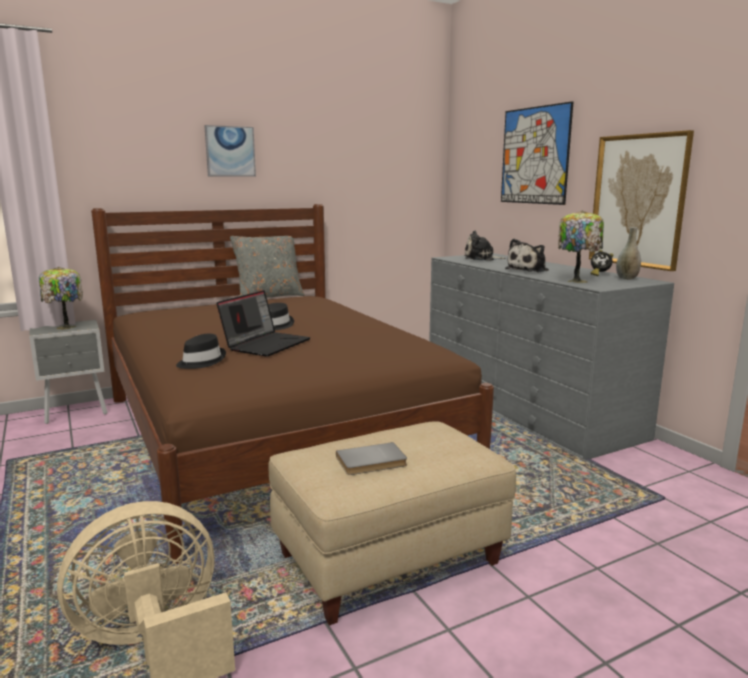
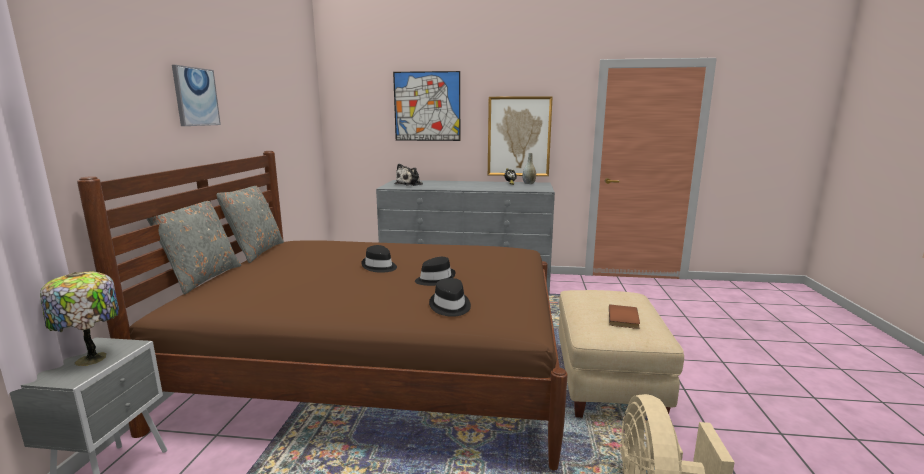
camera: 55 degrees left, 0 degrees up
laptop [216,290,310,357] -> black hat [415,257,455,286]
grey book [336,442,407,475] -> brown book [609,304,640,329]
plush toy [505,239,549,273] -> none
table lamp [558,210,604,283] -> none
none -> grey pillow [147,201,241,295]

